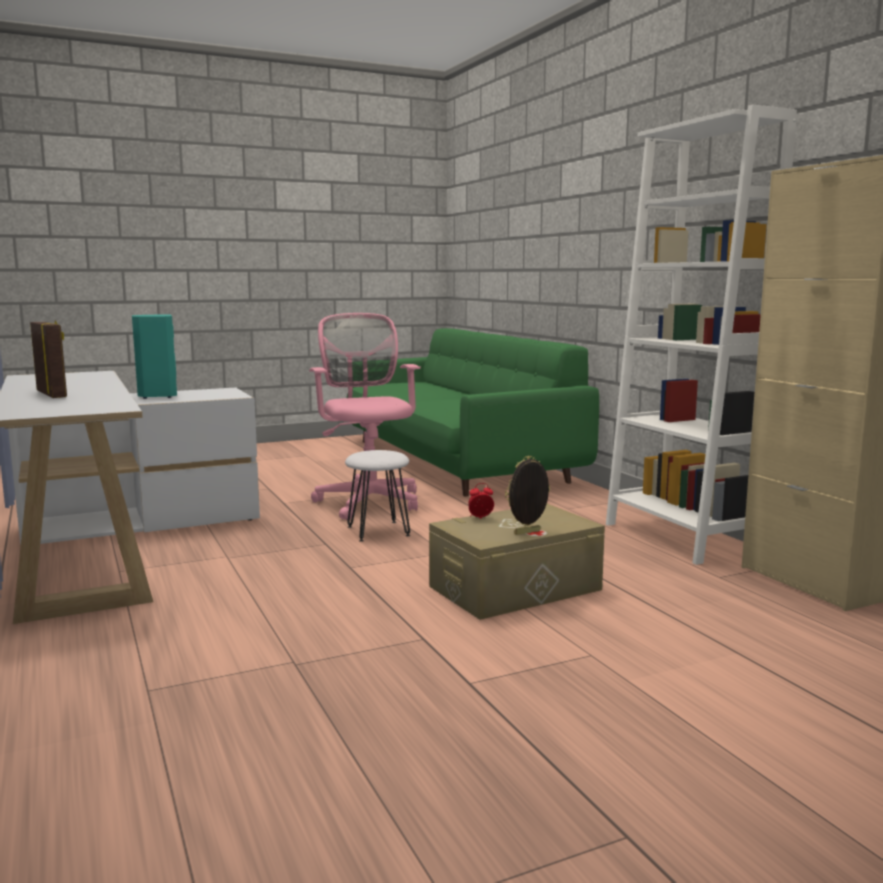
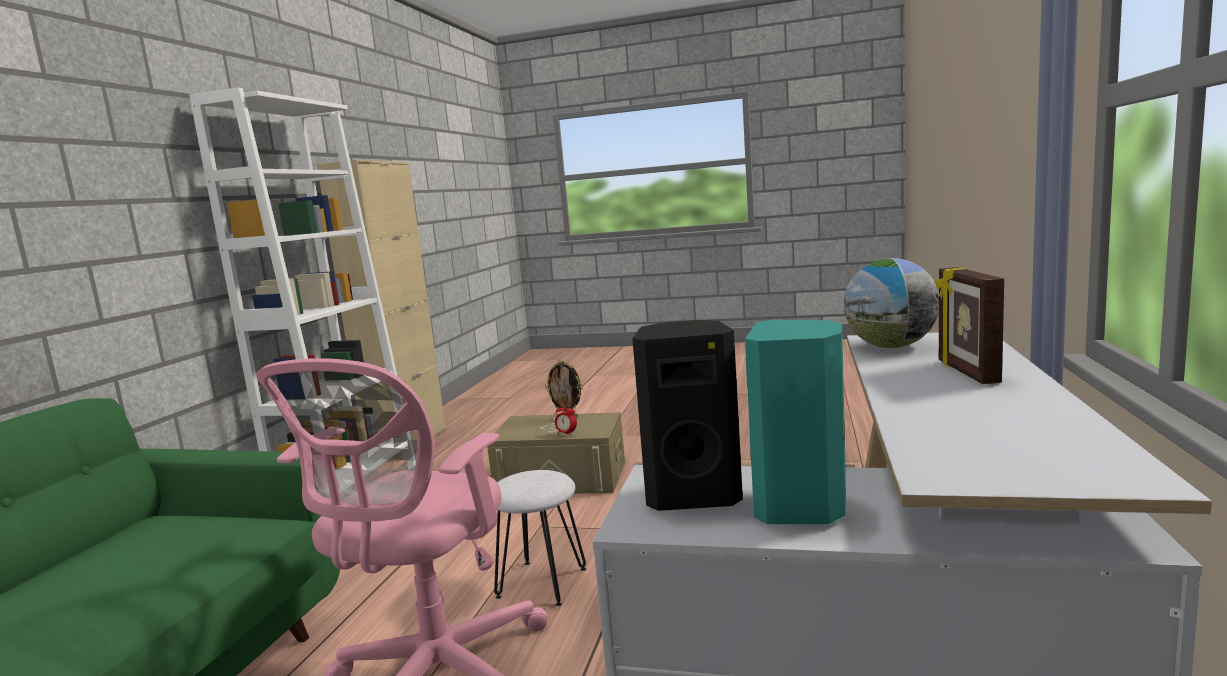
camera: 140 degrees left, 0 degrees up
none -> black speaker [632,320,743,511]
none -> globe [844,258,939,348]

